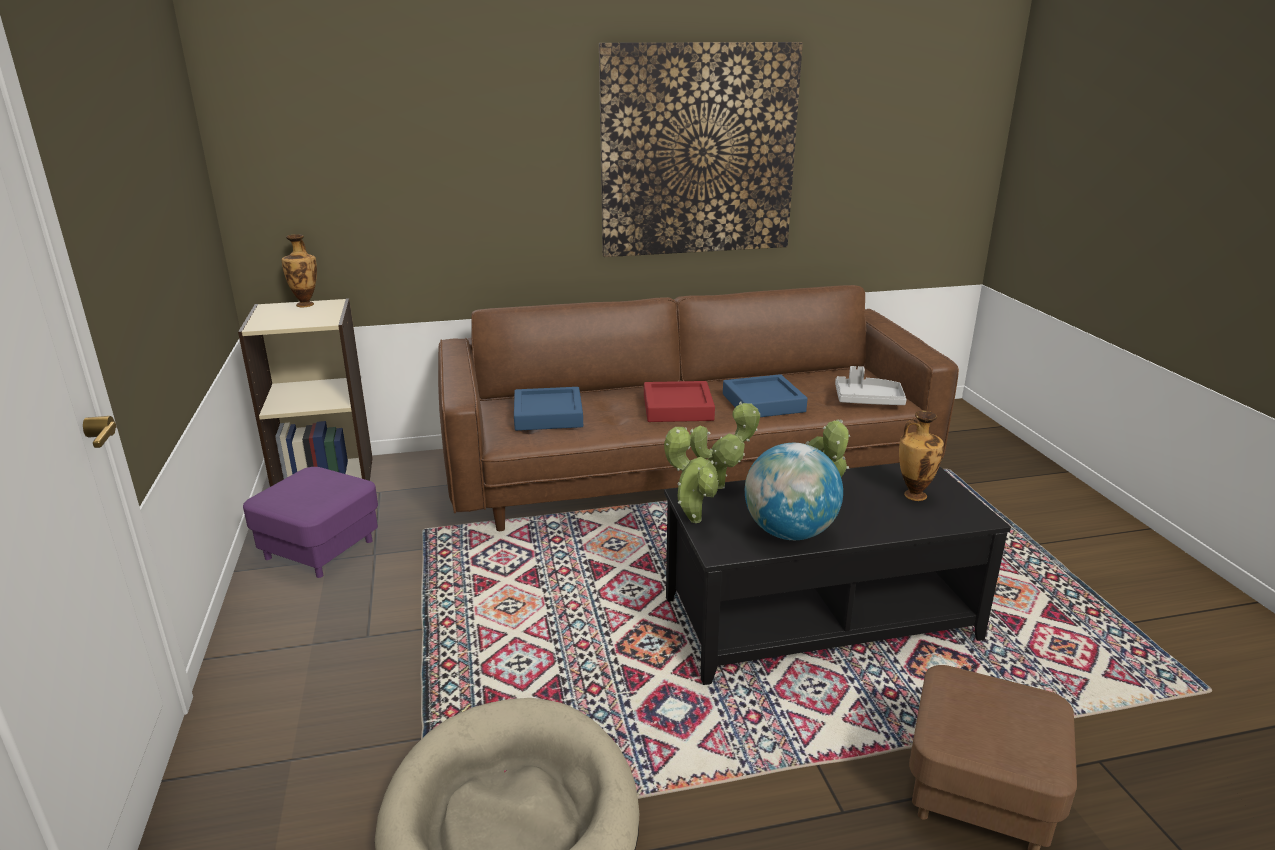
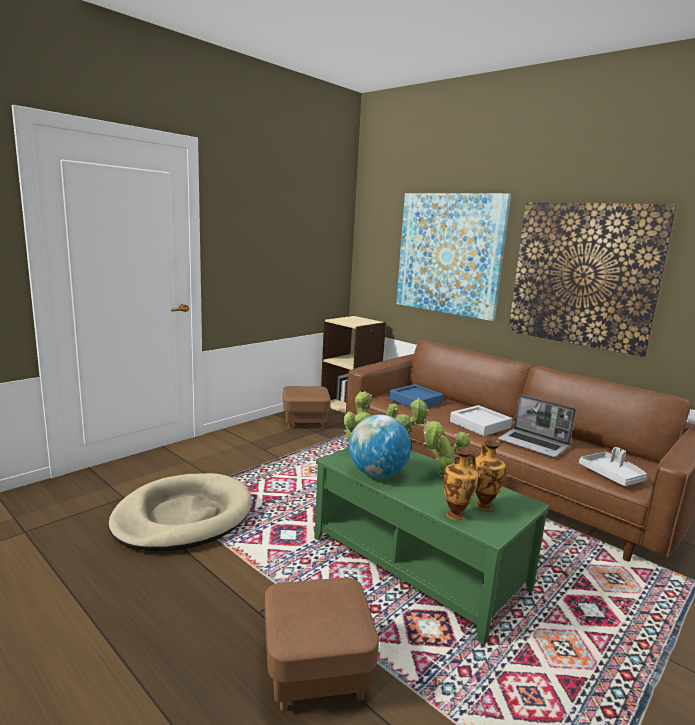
camera: 55 degrees right, 10 degrees down
purple ottoman [243,467,378,578] -> brown ottoman [283,386,331,429]
vase [281,234,317,307] -> vase moved to [444,447,479,520]
red tray [644,381,715,422] -> grey tray [450,405,512,436]
black coffee table [664,463,1011,685] -> green coffee table [315,447,550,645]
blue tray [723,374,808,417] -> laptop [498,394,576,457]
none -> picture [396,193,511,321]

